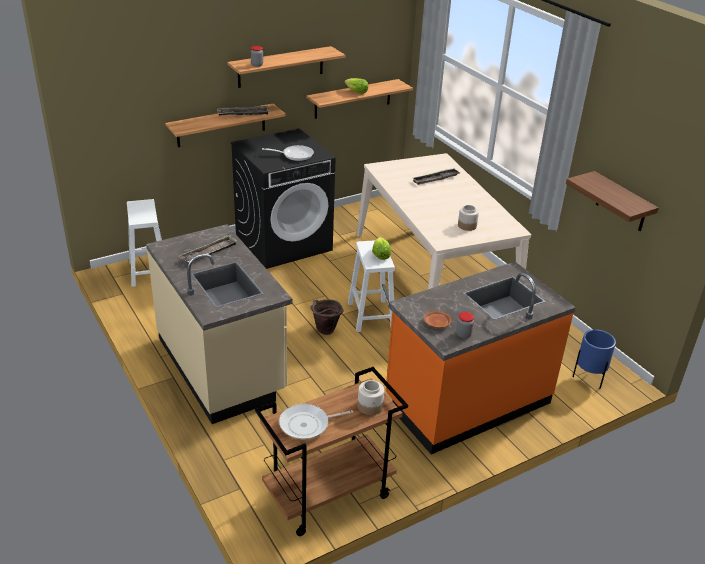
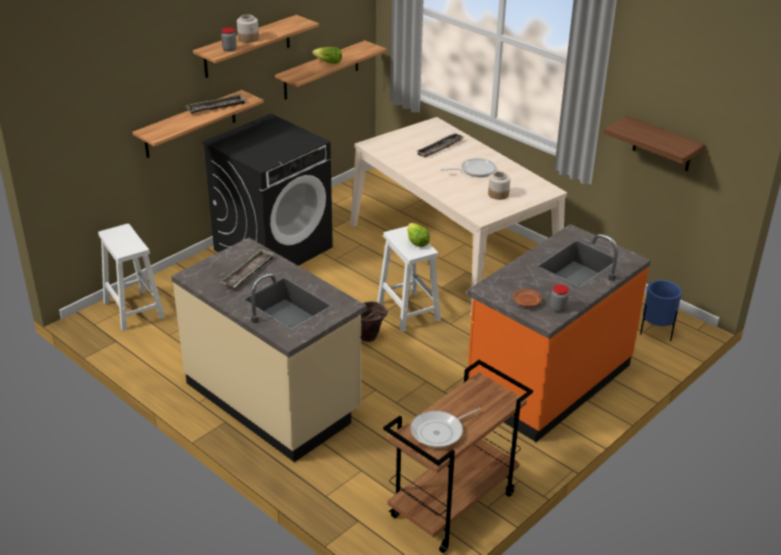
camera: 15 degrees left, 0 degrees up
frying pan [262,145,314,161] -> frying pan moved to [440,158,496,177]
jar [358,380,384,415] -> jar moved to [237,15,259,43]

